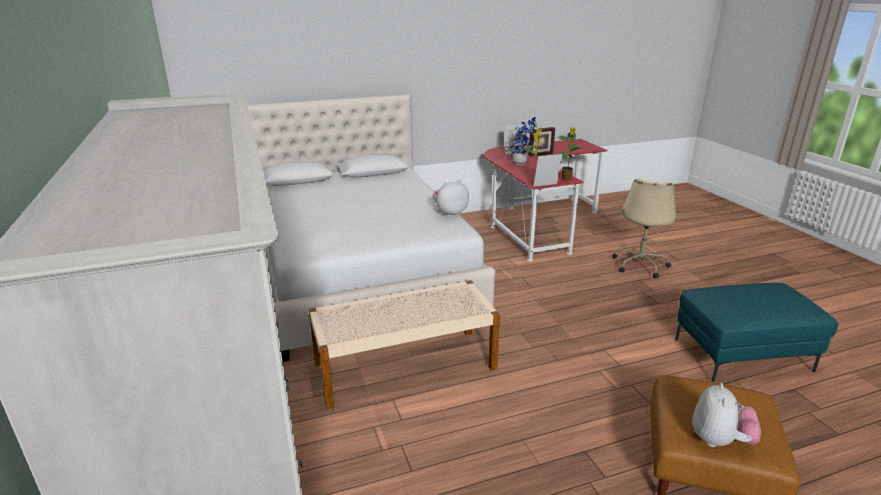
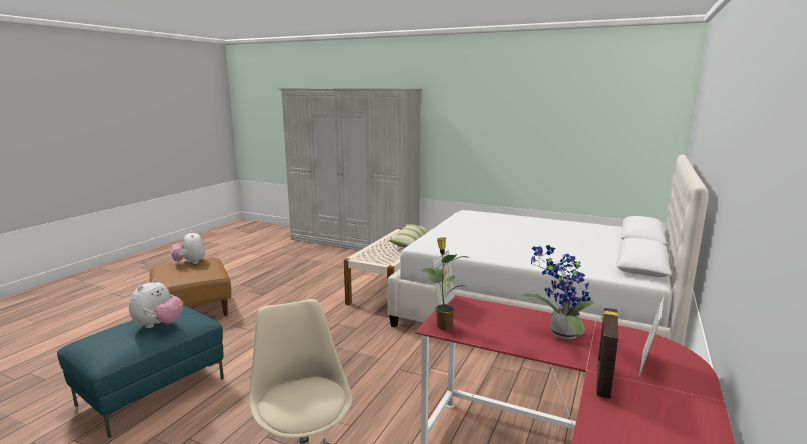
camera: 135 degrees right, 10 degrees down
plush toy [433,180,469,217] -> plush toy moved to [129,279,183,328]
none -> pillow [389,224,429,248]

